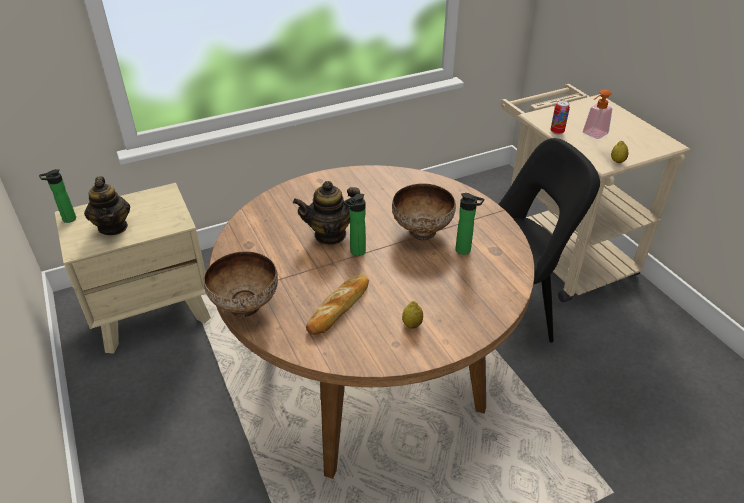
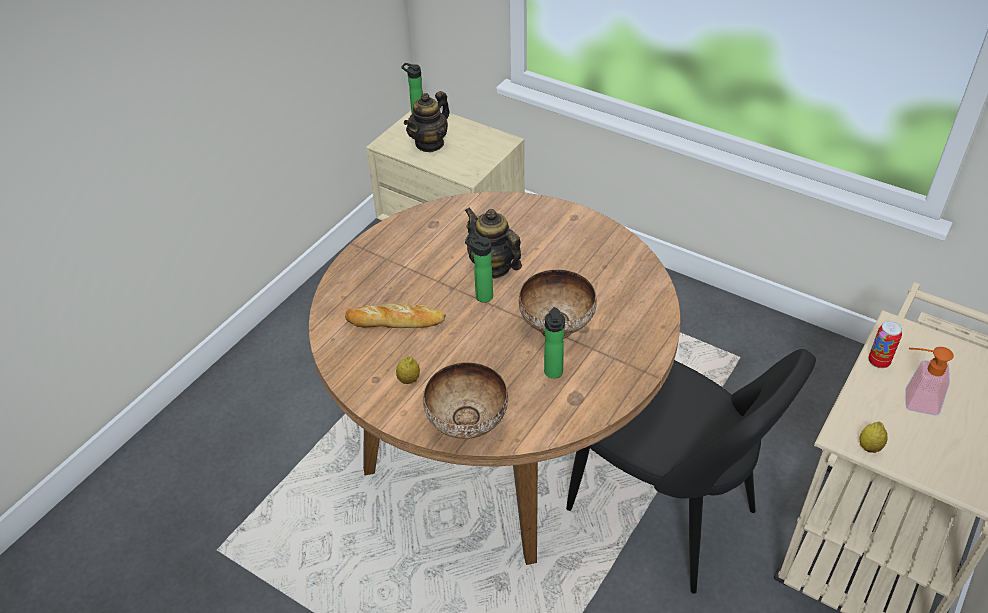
camera: 60 degrees right, 5 degrees up
bowl [204,251,278,317] -> bowl moved to [423,362,508,439]

